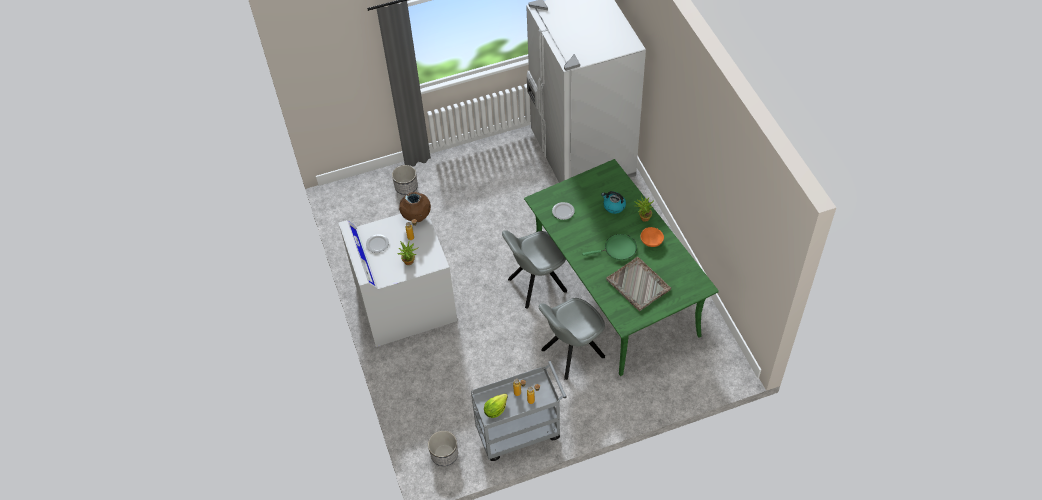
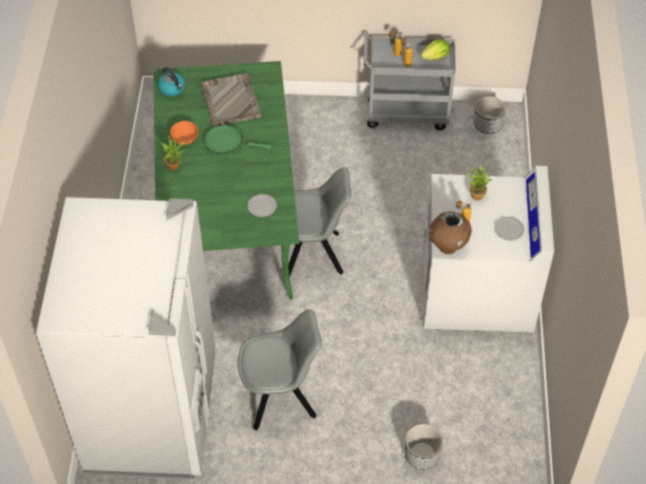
camera: 160 degrees left, 0 degrees up
grey chair [539,298,605,380] -> grey chair moved to [238,309,322,430]
kettle [601,191,626,214] -> kettle moved to [158,67,185,96]

